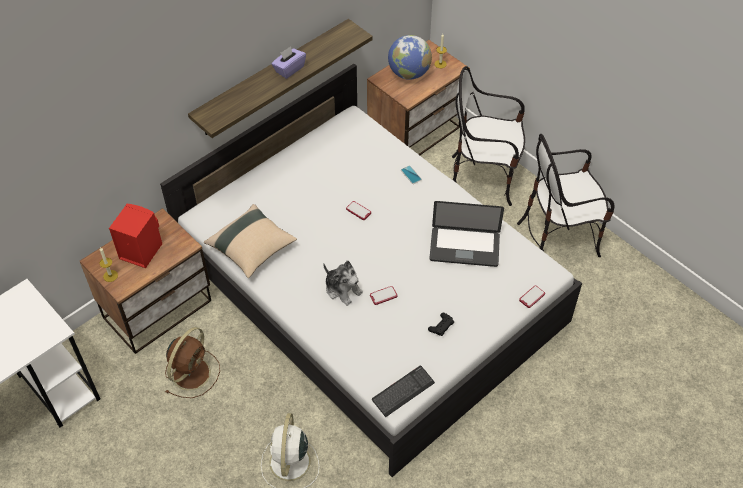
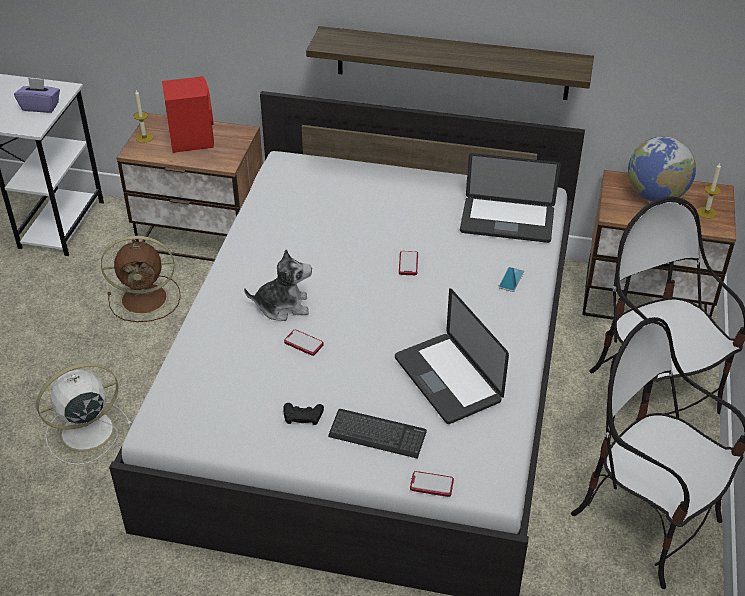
camera: 55 degrees right, 10 degrees down
beige pillow [204,204,297,278] -> none
purple tissue box [271,46,306,79] -> purple tissue box moved to [14,78,60,113]
plush toy [323,261,363,306] -> plush toy turned 105 degrees counterclockwise [244,249,312,321]
keyboard [372,365,435,417] -> keyboard moved to [328,409,427,459]
none -> laptop [460,153,561,243]

